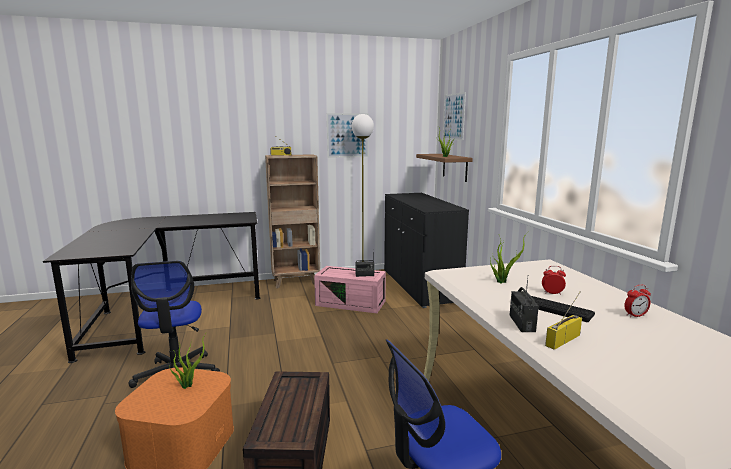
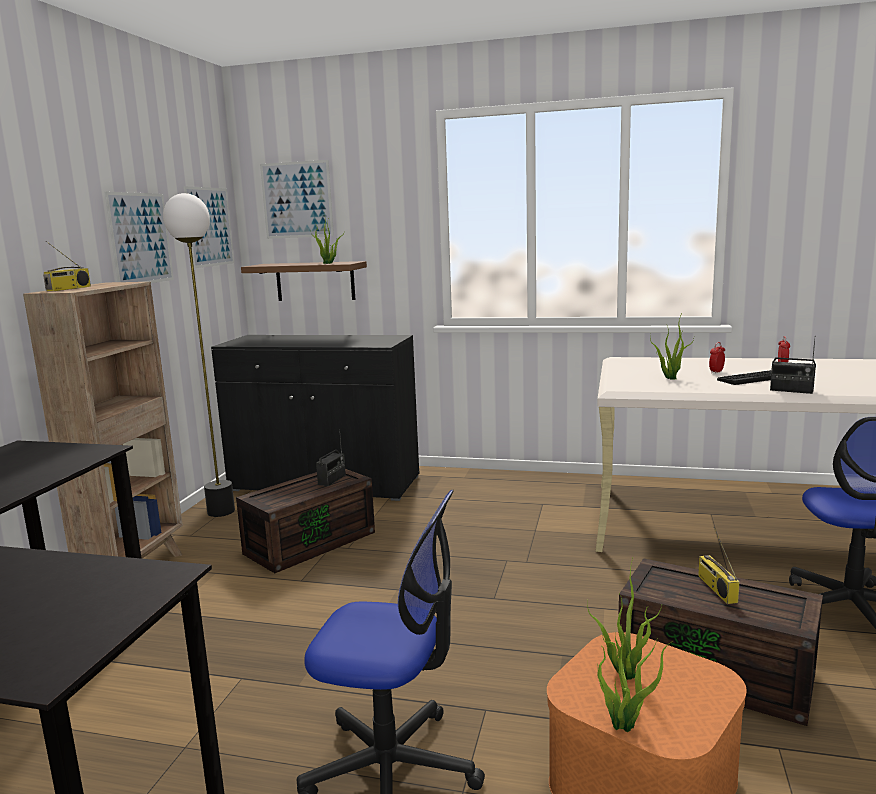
camera: 60 degrees left, 0 degrees up
pink storage box [314,266,386,313] -> brown storage box [236,469,375,573]
radio [545,291,582,350] -> radio moved to [698,527,739,604]
none -> picture [184,186,234,268]
none -> potted plant [597,627,673,732]

